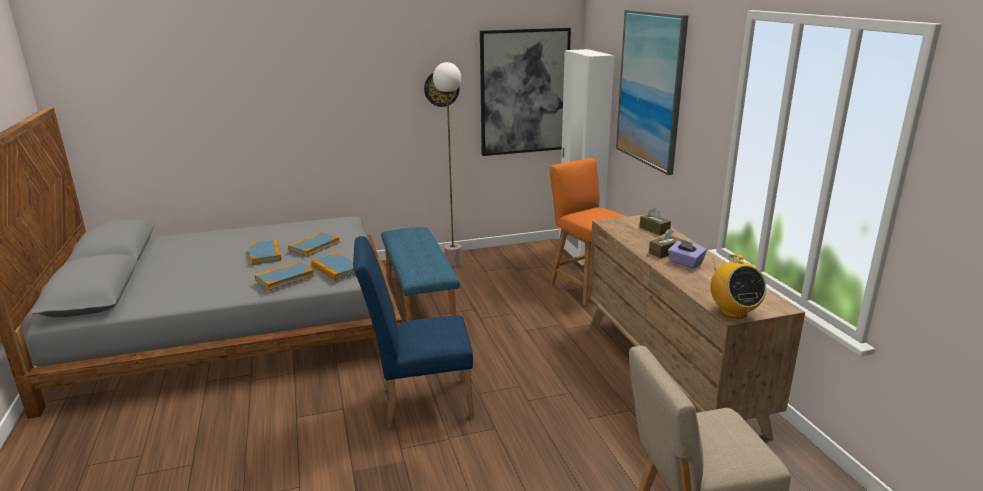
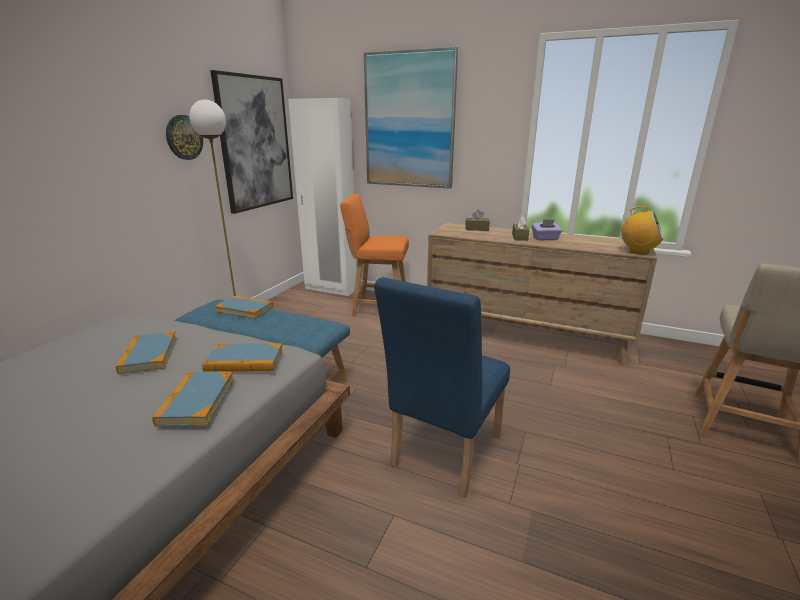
camera: 50 degrees left, 0 degrees up
book [249,239,281,265] -> book moved to [214,296,273,319]

